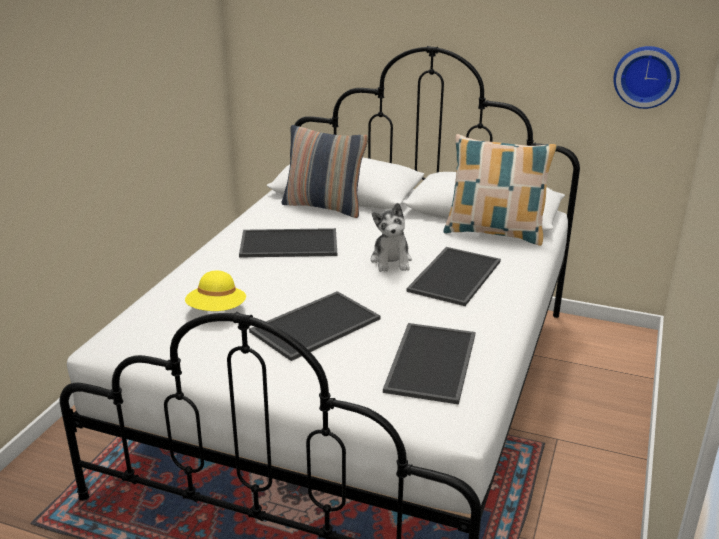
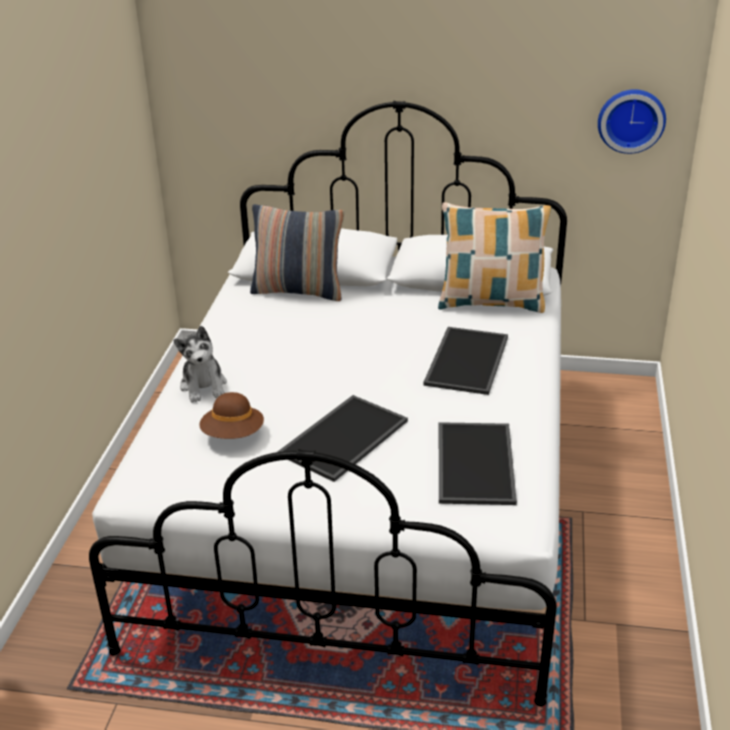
camera: 10 degrees left, 5 degrees up
yellow hat [185,271,246,311] -> brown hat [199,392,264,439]
tray [239,228,337,258] -> none
plush toy [371,203,412,272] -> plush toy moved to [174,326,227,403]

